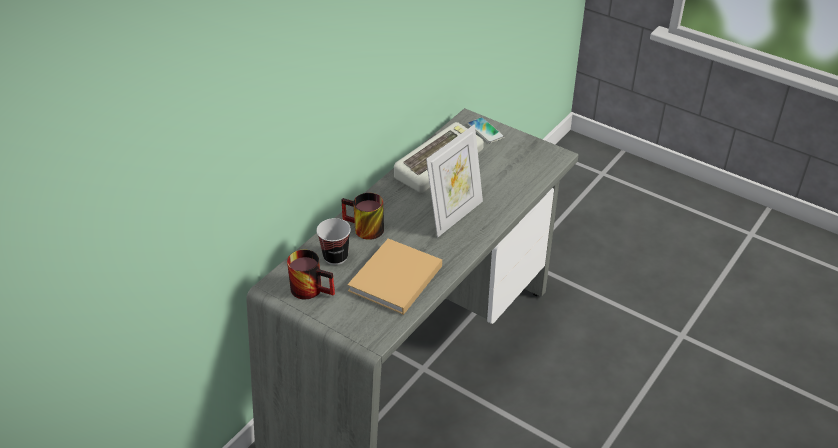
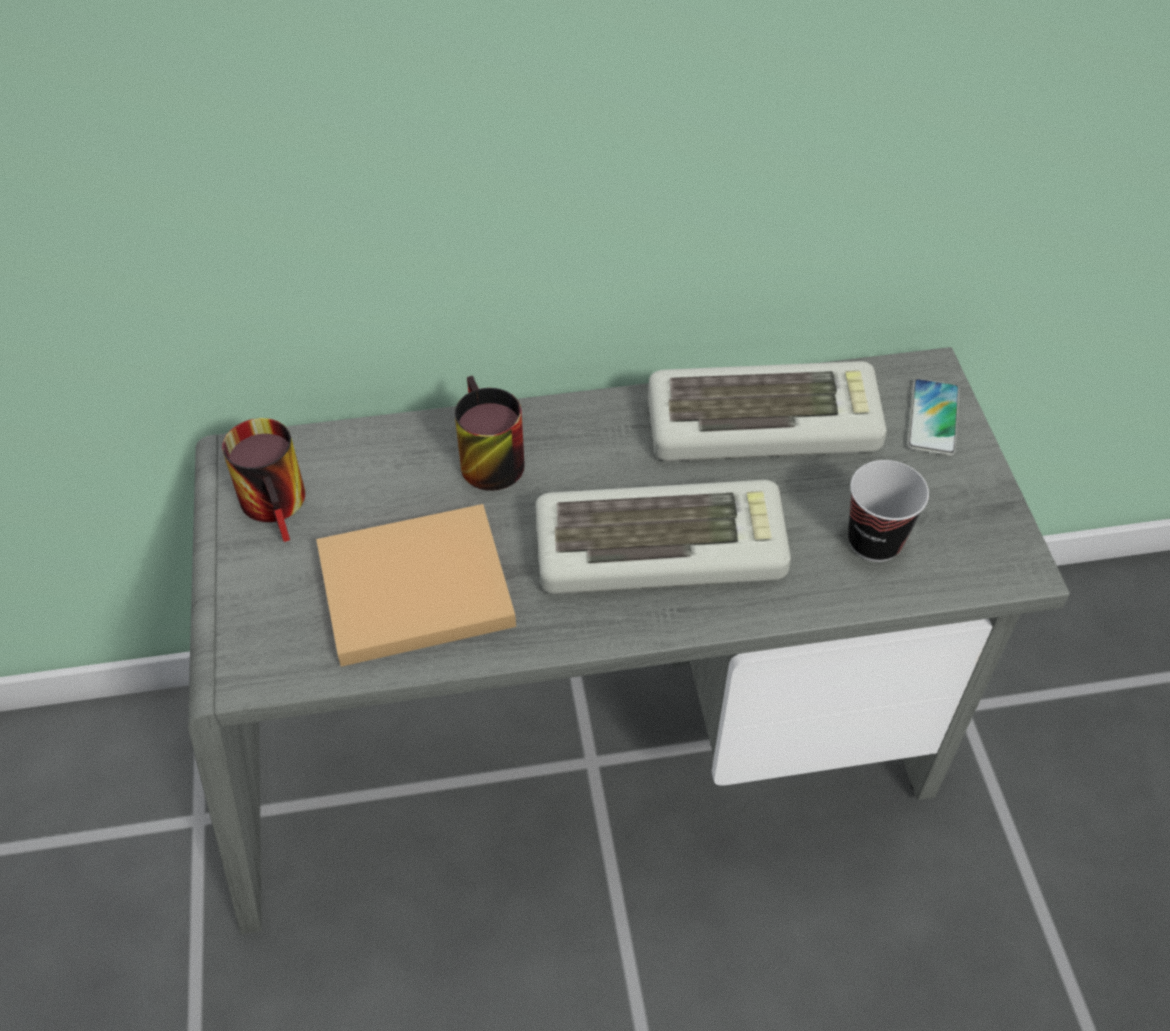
camera: 45 degrees right, 10 degrees up
cup [316,218,351,265] -> cup moved to [848,460,929,562]
picture frame [426,124,483,237] -> keyboard [535,480,791,594]

